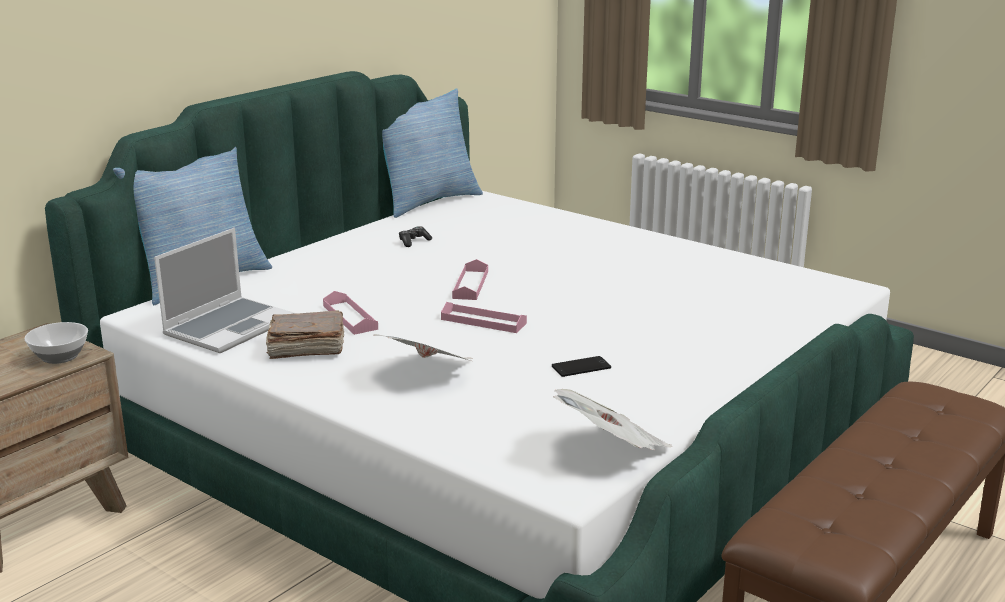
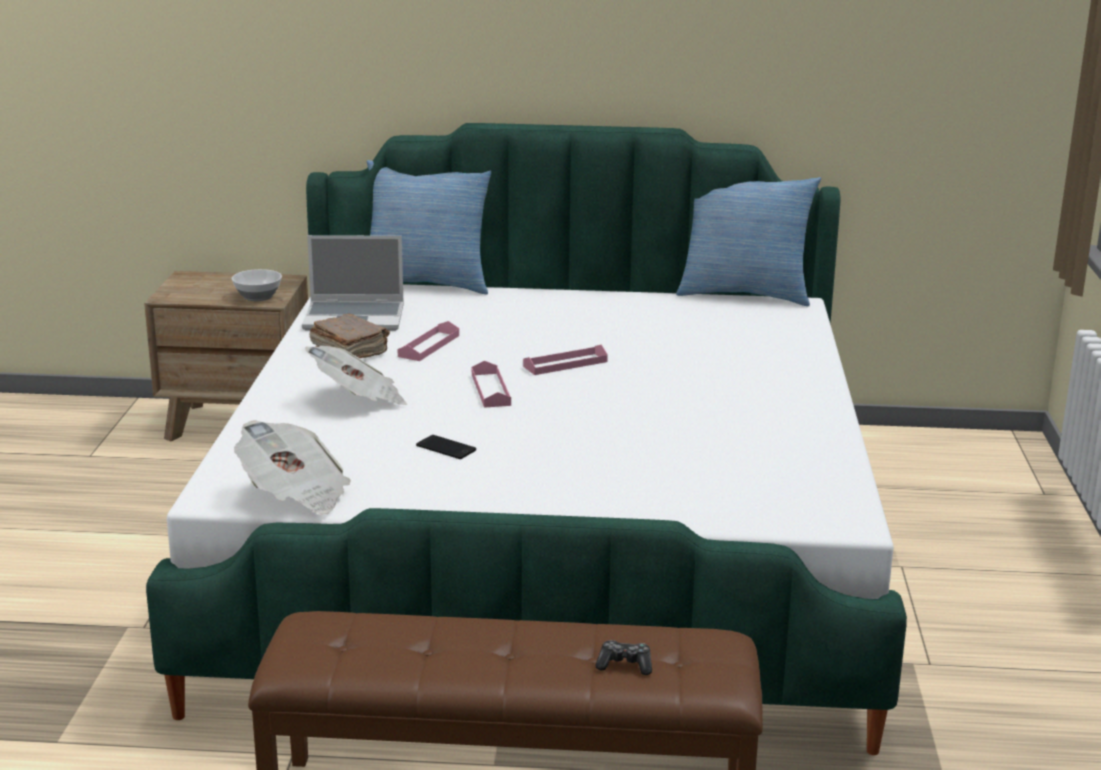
camera: 55 degrees right, 0 degrees up
game controller [399,226,432,247] -> game controller moved to [595,640,652,675]

